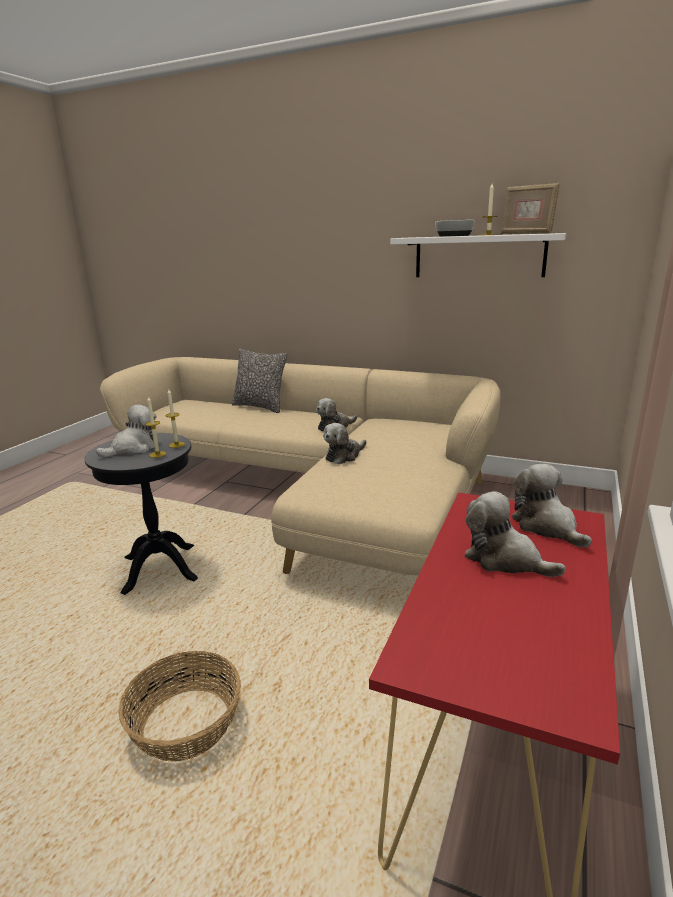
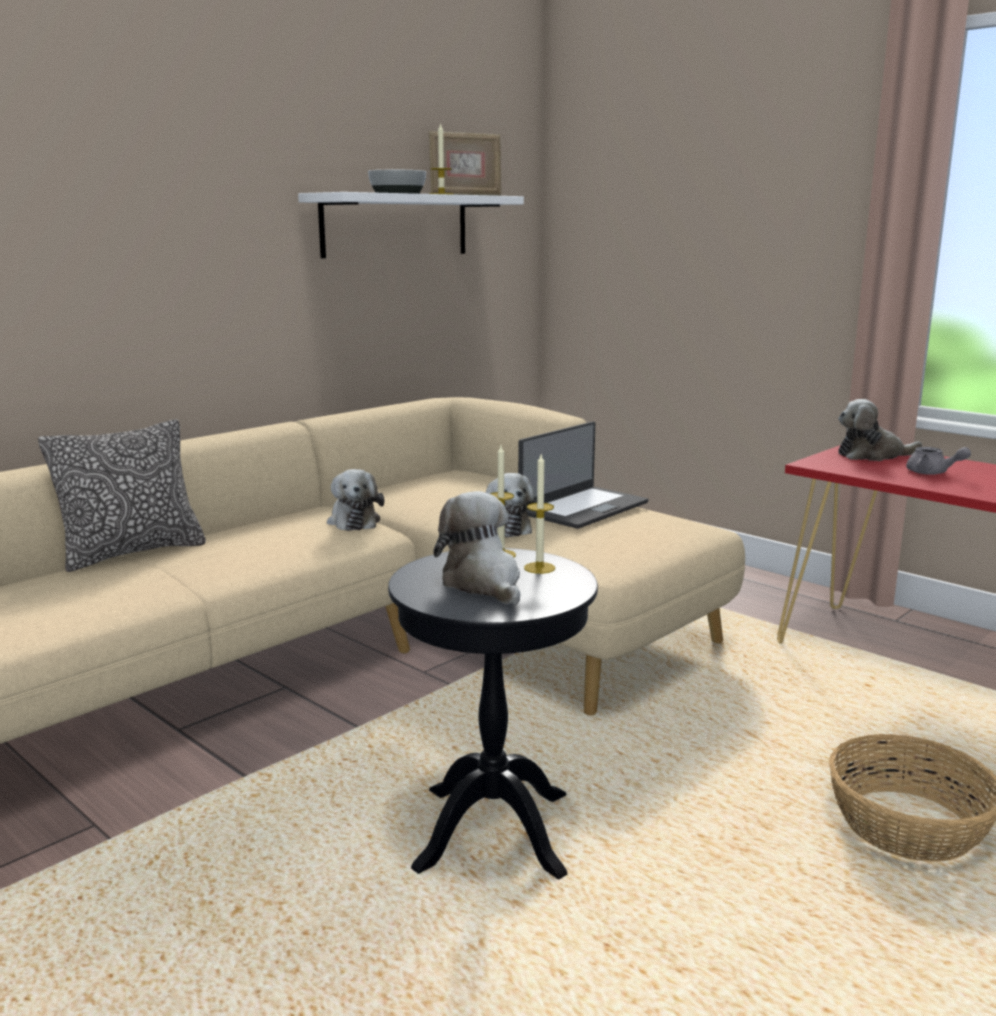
camera: 70 degrees left, 5 degrees down
plush toy [464,491,566,577] -> grey teapot [906,447,971,475]
none -> laptop [518,422,649,529]

